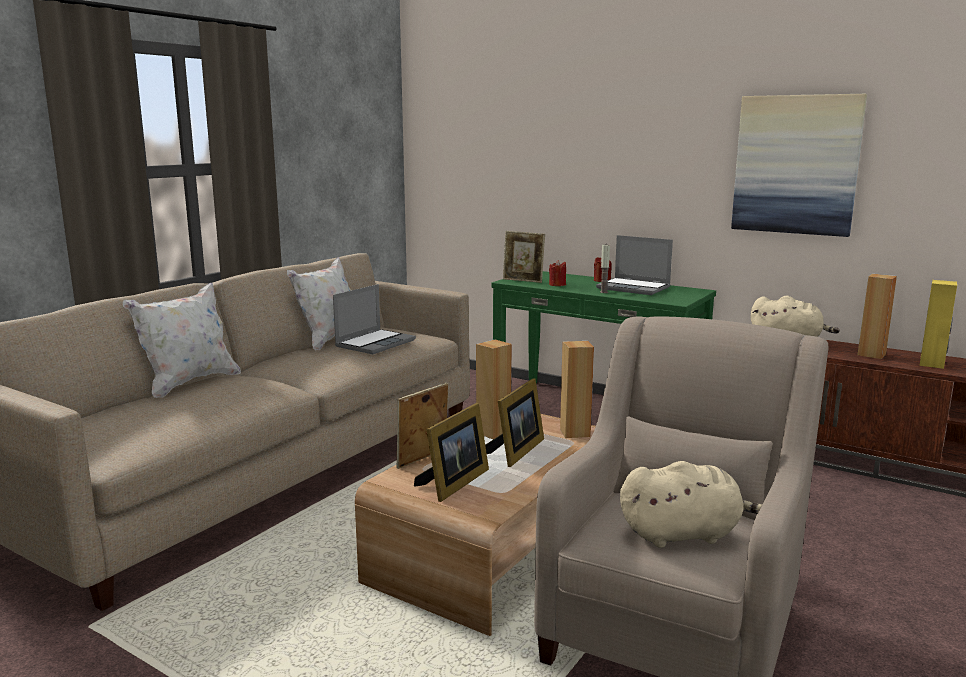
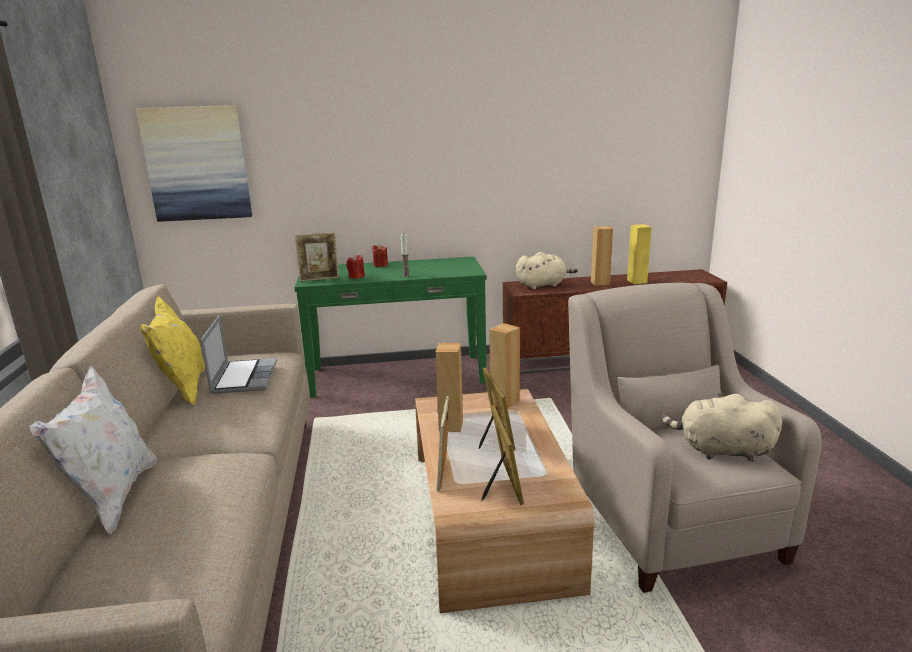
camera: 40 degrees left, 5 degrees up
white pillow [287,257,351,350] -> yellow pillow [140,296,205,405]
laptop [596,235,673,295] -> none
beige plush toy [620,461,762,548] -> beige plush toy turned 120 degrees counterclockwise [661,393,782,462]
picture [731,94,867,237] -> picture moved to [136,105,252,222]

